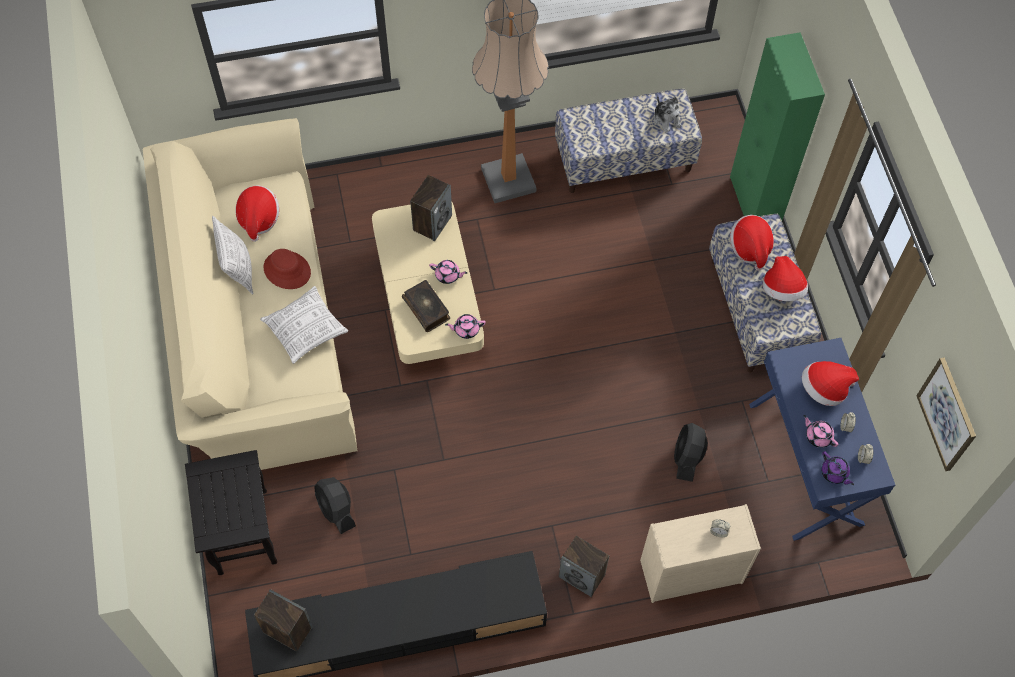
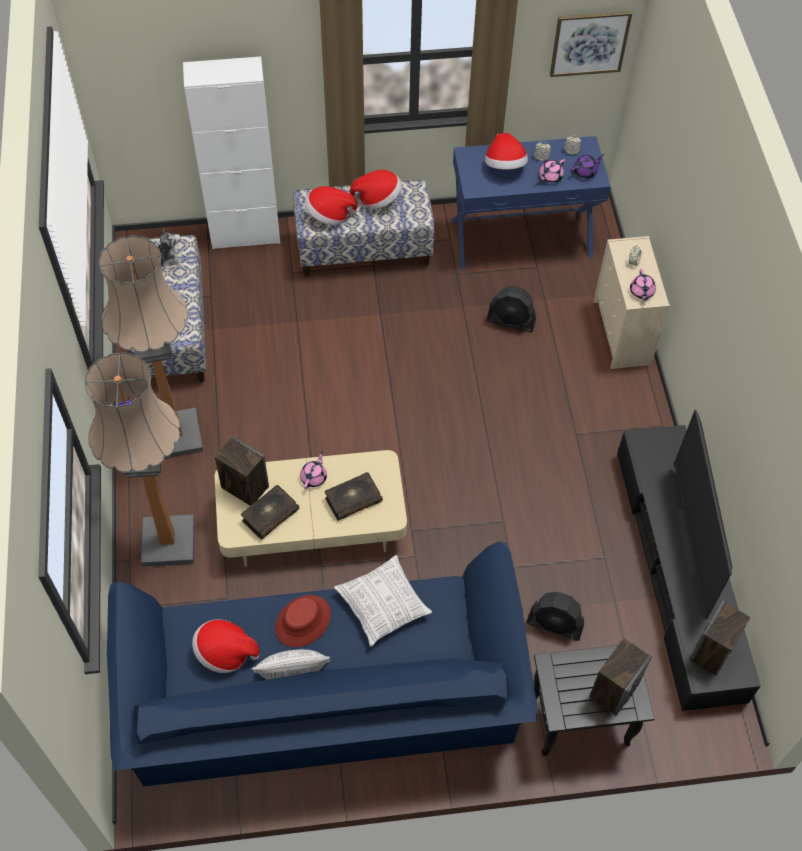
camera: 85 degrees left, 5 degrees down
beige sofa [143,118,357,470] -> blue sofa [107,541,537,786]
black fan [314,477,356,534] -> black fan turned 45 degrees clockwise [526,592,584,641]
pink teapot [445,314,486,339] -> pink teapot moved to [630,269,656,300]
speaker [559,536,609,597] -> speaker moved to [589,638,652,716]
green cabinet [730,32,825,220] -> white cabinet [183,56,280,249]
none -> floor lamp [84,352,195,566]
none -> book [241,485,299,540]
none -> television [674,410,732,620]

